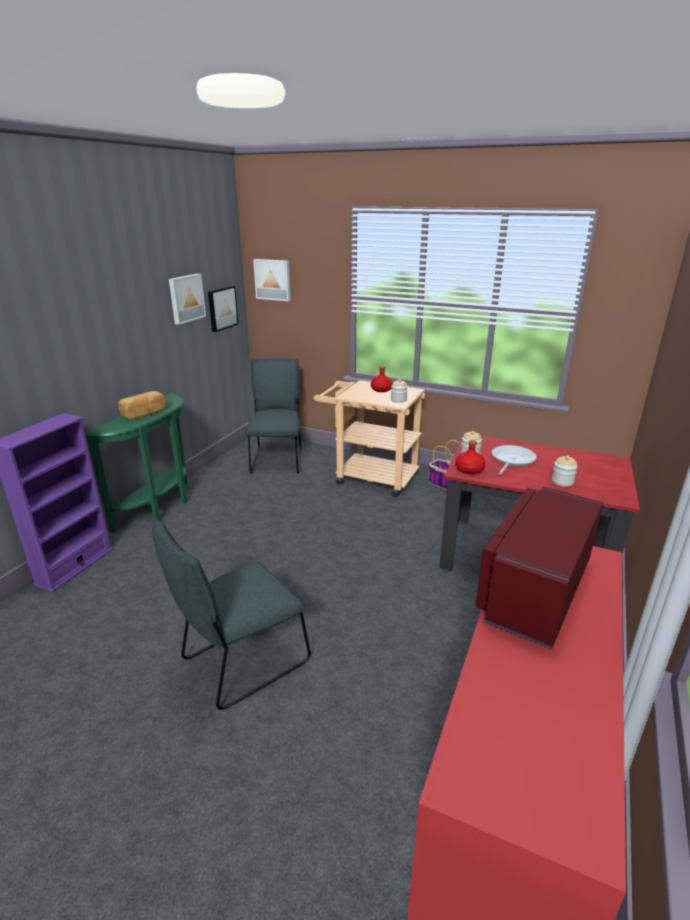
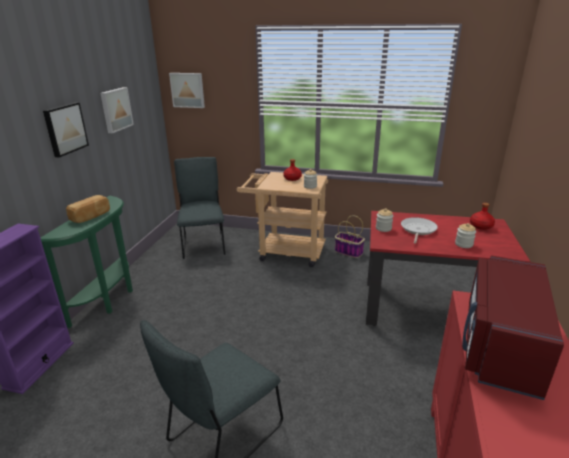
camera: 10 degrees left, 0 degrees up
picture [208,286,238,332] -> picture moved to [43,102,89,158]
red bottle [455,440,486,474] -> red bottle moved to [470,203,495,230]

